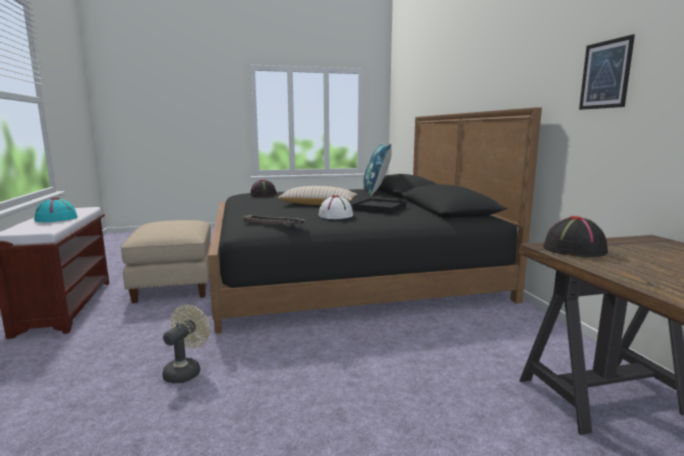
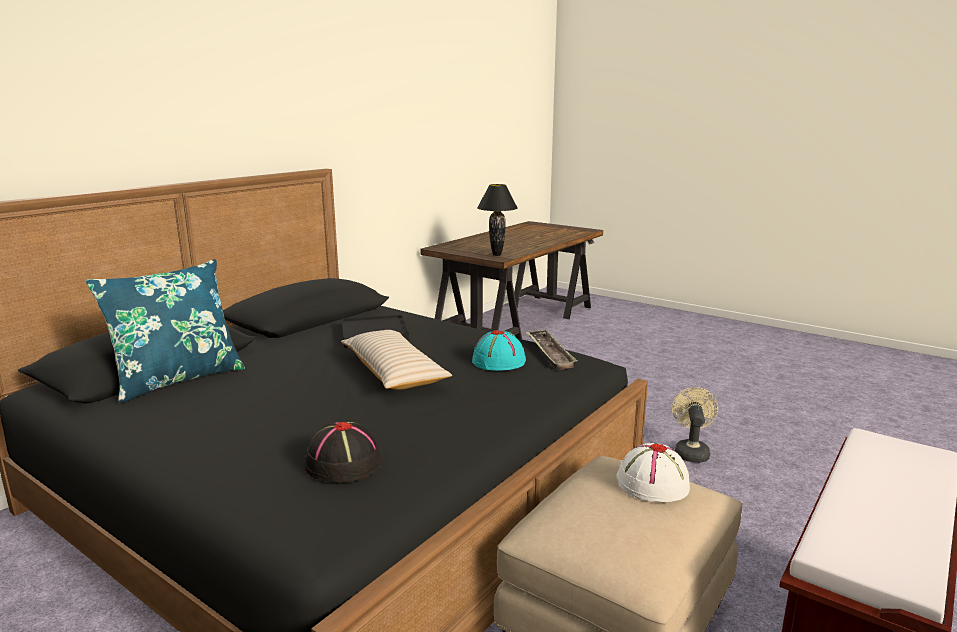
camera: 130 degrees left, 5 degrees up
turquoise hat [34,198,78,222] -> turquoise hat moved to [472,330,526,371]
beige fan [162,305,210,383] -> beige fan turned 120 degrees clockwise [672,387,718,463]
white hat [319,195,353,219] -> white hat moved to [616,443,690,502]
black hat [543,216,608,257] -> black table lamp [477,184,518,256]
picture [579,34,635,110] -> none

